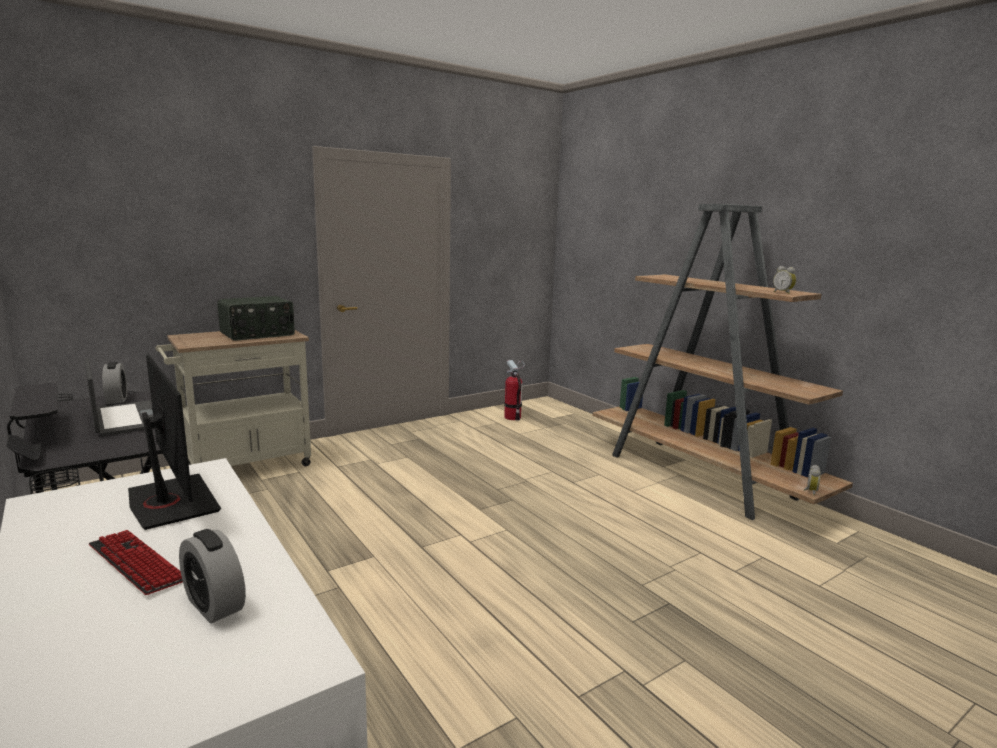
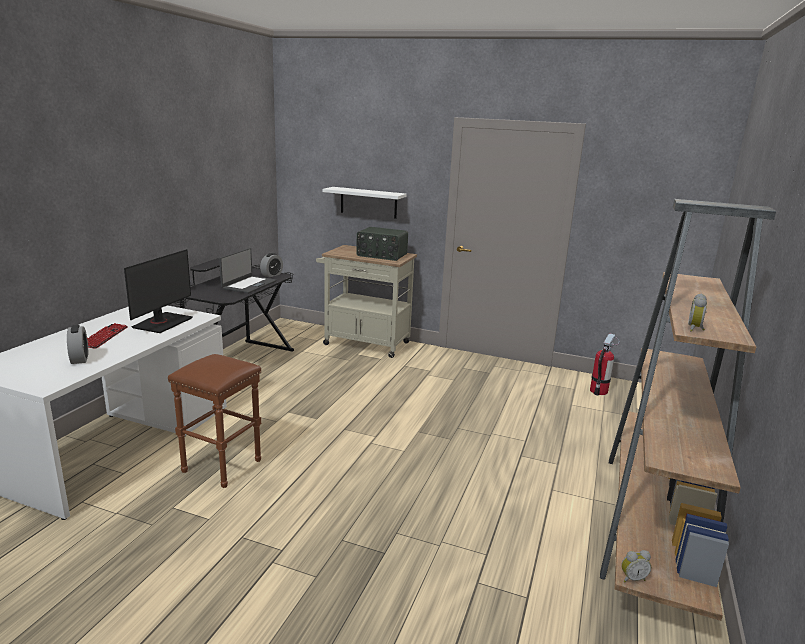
camera: 55 degrees right, 5 degrees up
alarm clock [179,529,246,624] -> alarm clock turned 150 degrees clockwise [67,325,89,364]
none -> brown stool [168,354,261,488]
none -> white shelf [322,187,407,219]

